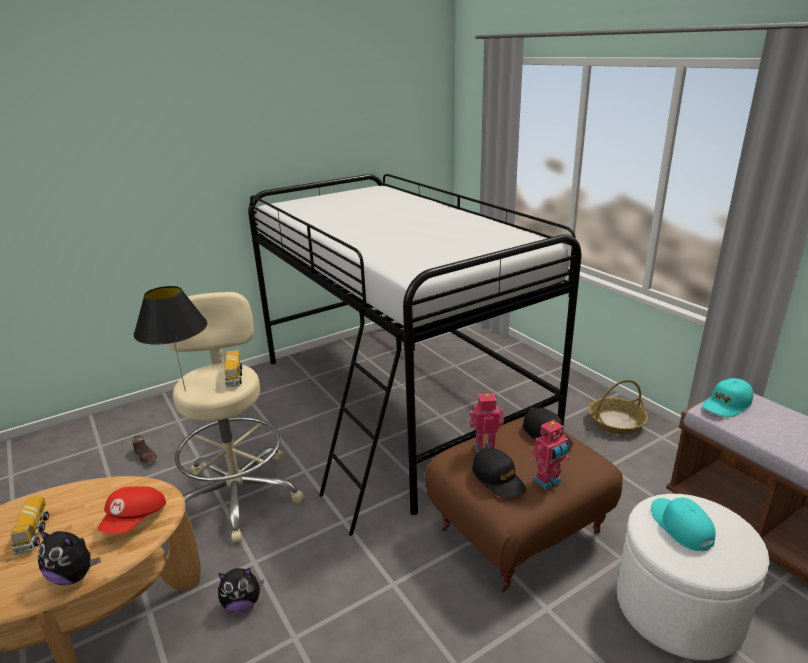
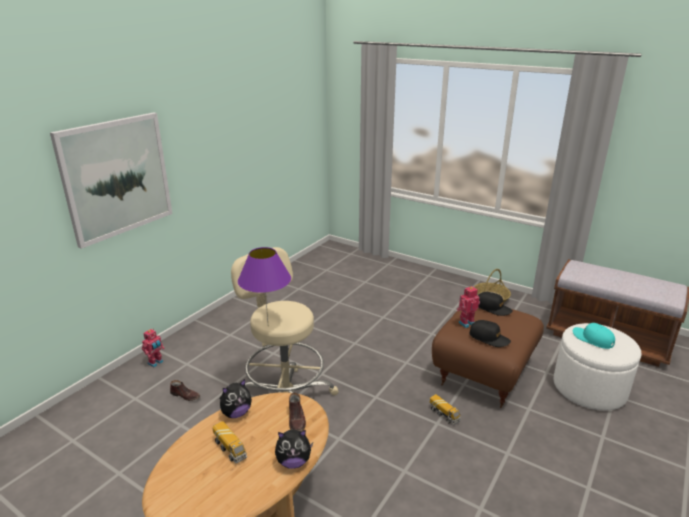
camera: 25 degrees left, 0 degrees up
red cap [98,486,166,534] -> brown shoe [289,393,306,432]
black table lamp [134,286,207,391] -> purple table lamp [238,247,291,322]
plush toy [218,568,264,612] -> plush toy moved to [220,379,252,418]
toy truck [224,350,242,388] -> toy truck moved to [430,394,461,425]
black bed [248,174,581,536] -> none
toy robot [533,420,569,490] -> toy robot moved to [142,328,164,367]
turquoise cap [703,378,753,417] -> none
none -> picture [50,113,172,249]

